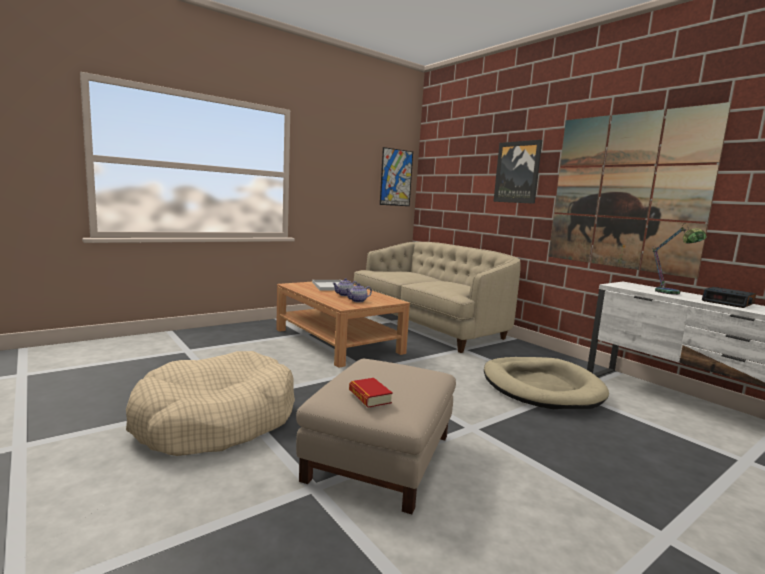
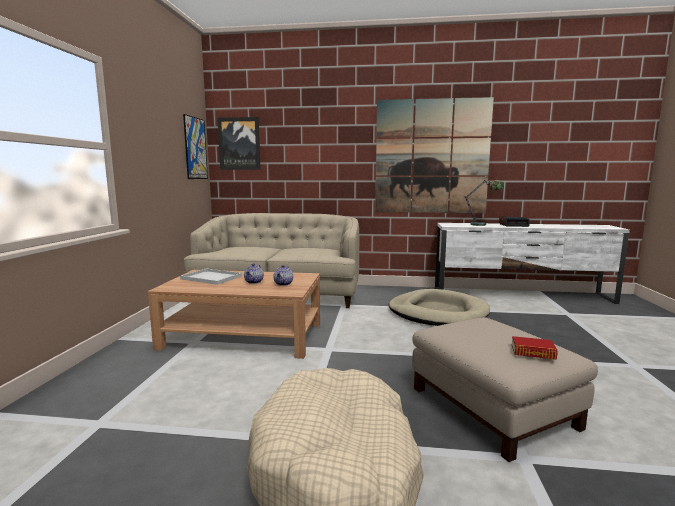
camera: 45 degrees left, 0 degrees up
picture [493,140,542,204] -> picture moved to [217,117,261,170]

